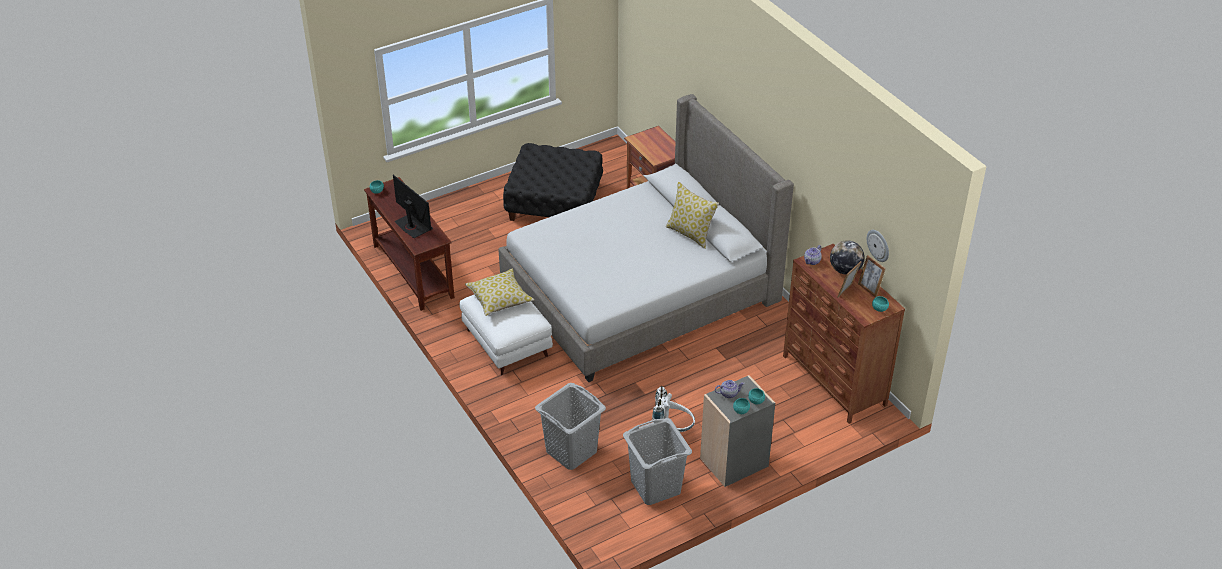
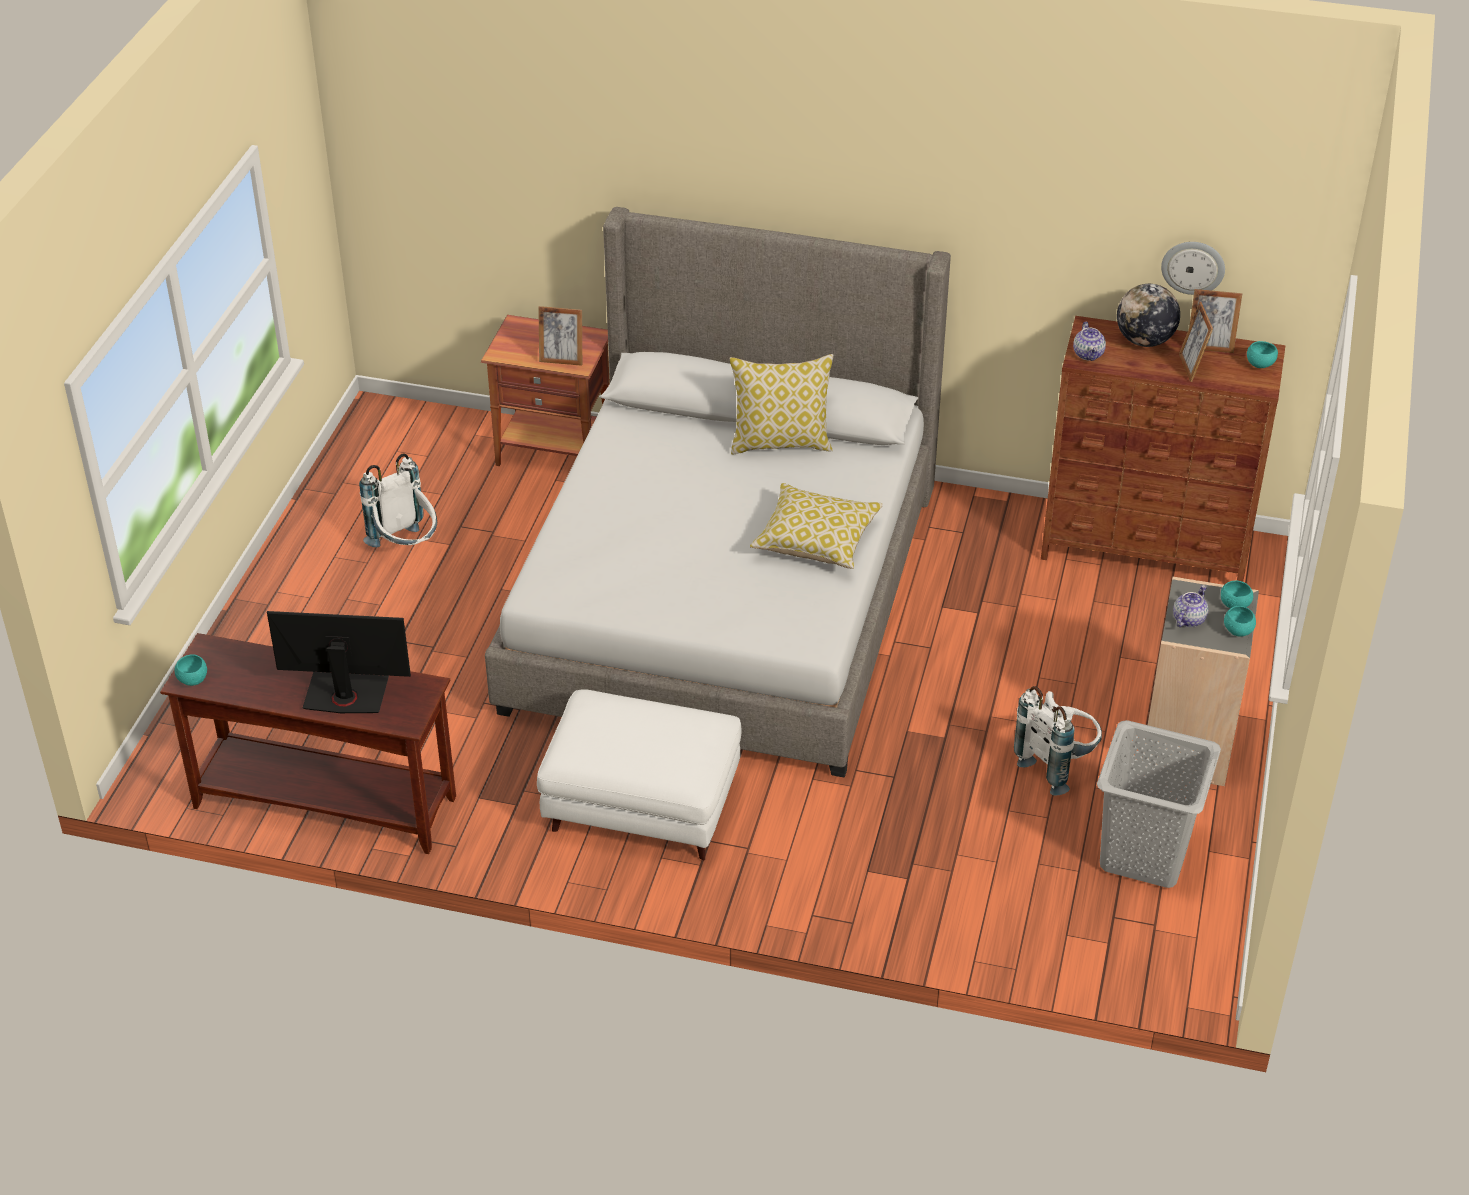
camera: 45 degrees left, 0 degrees up
pillow [465,269,534,316] -> pillow moved to [750,483,883,569]
black ottoman [503,143,603,221] -> white backpack [359,454,437,547]
grey laundry basket [535,383,606,470] -> none
none -> picture frame [538,306,582,366]

